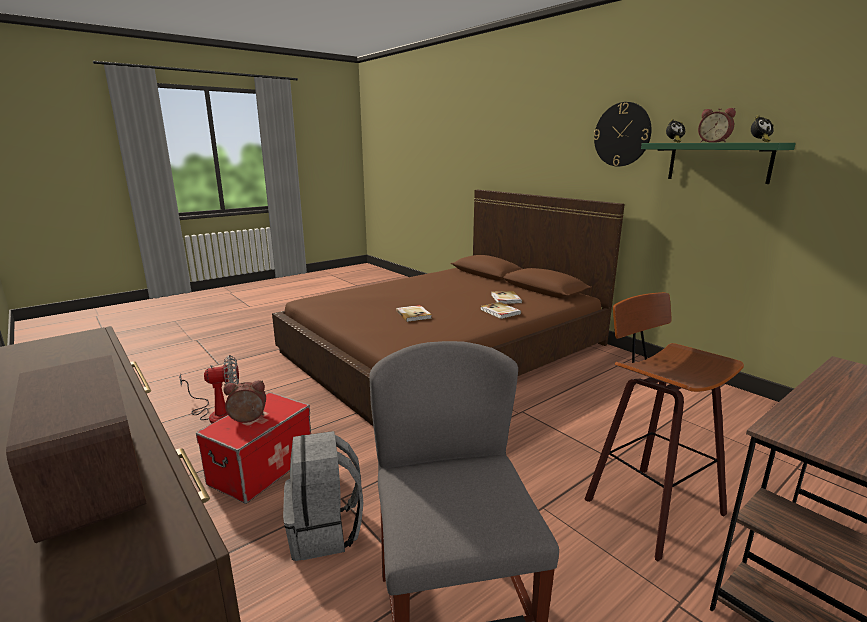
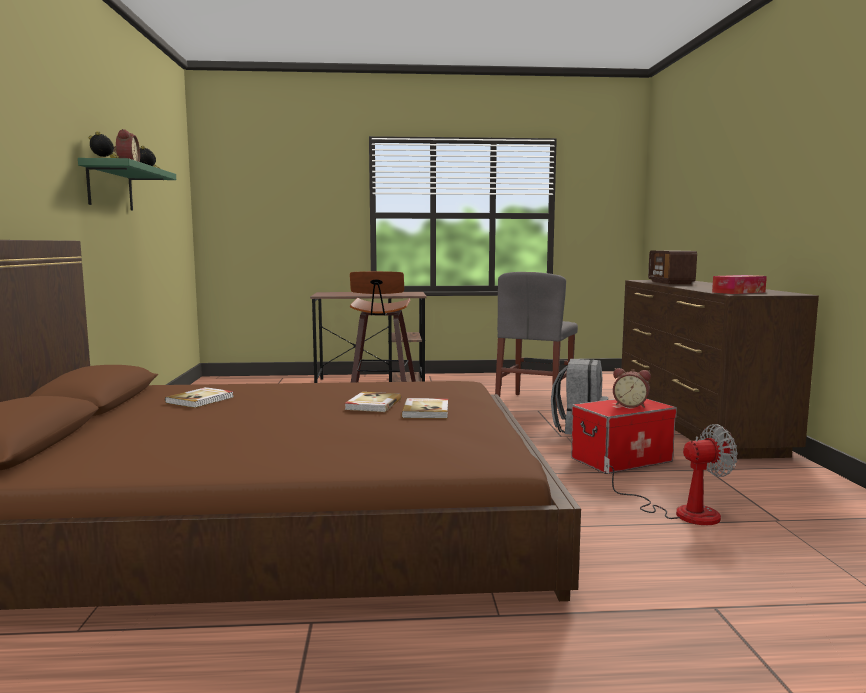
camera: 145 degrees left, 10 degrees down
fan [179,355,239,423] -> fan turned 150 degrees clockwise [604,424,738,525]
book [480,302,521,319] -> book moved to [401,398,448,419]
wall clock [594,102,651,166] -> none
none -> tissue box [712,275,767,294]

